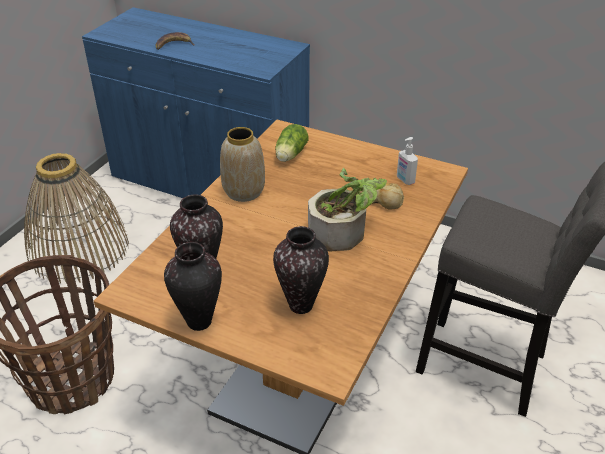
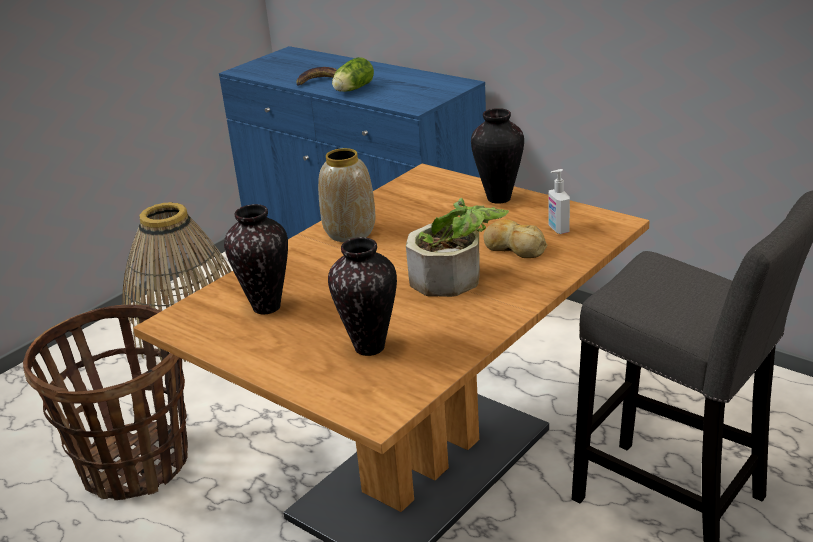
camera: 15 degrees right, 10 degrees down
vase [164,242,222,331] -> vase moved to [471,108,524,204]
lettuce [275,124,309,162] -> lettuce moved to [332,57,374,92]

